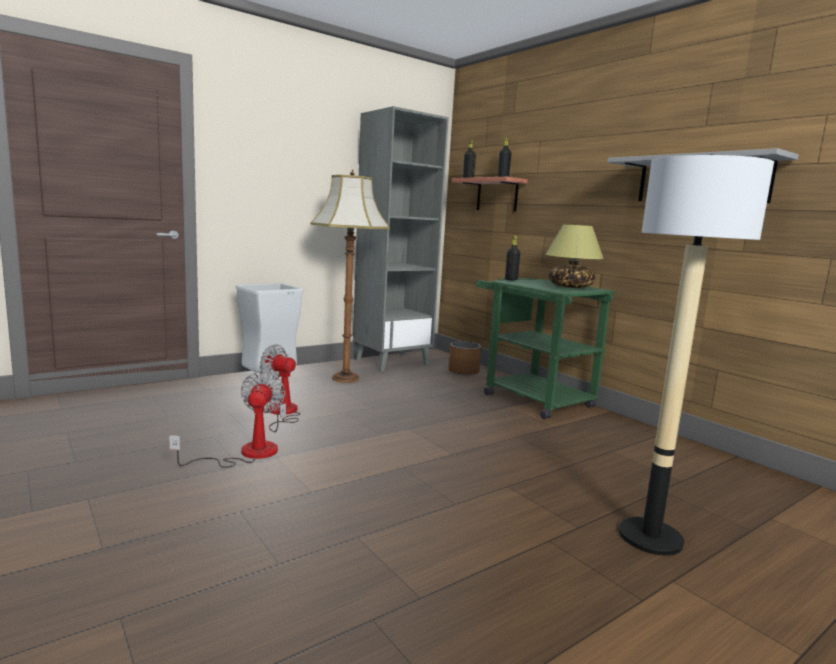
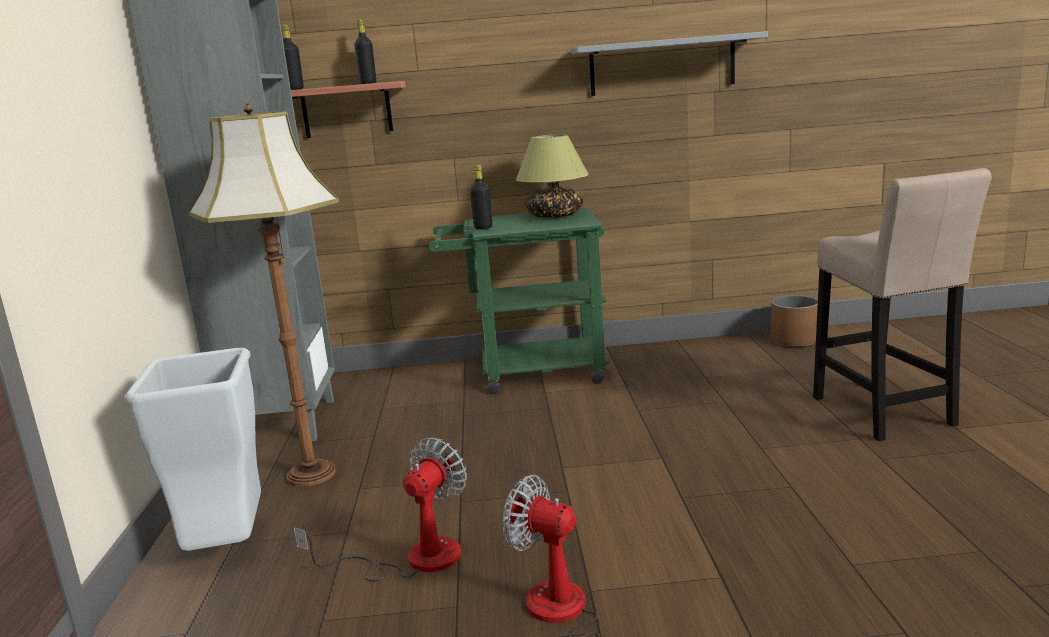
camera: 55 degrees left, 5 degrees up
fan [260,344,301,432] -> fan turned 150 degrees clockwise [294,438,467,581]
brown planter [448,341,481,376] -> brown planter moved to [771,296,818,347]
floor lamp [619,154,774,556] -> beige stool [813,168,992,441]

